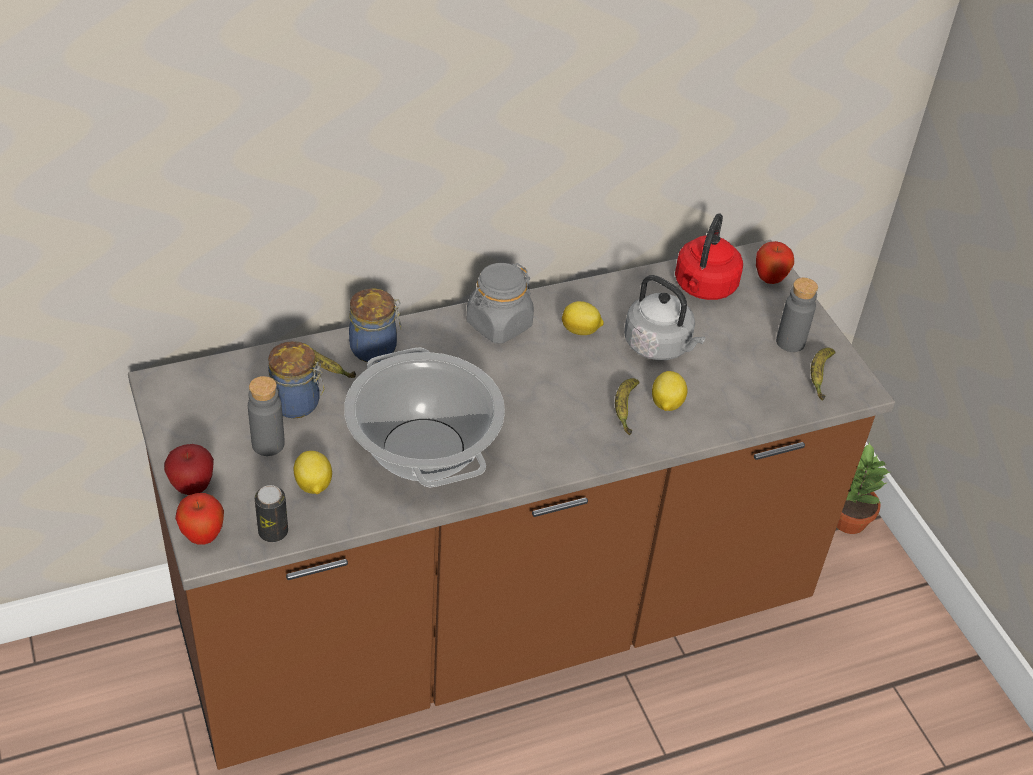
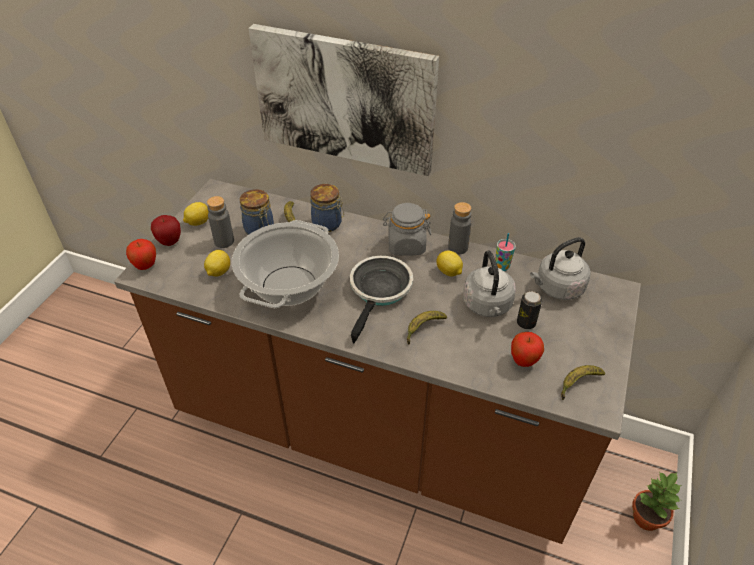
camera: 45 degrees right, 0 degrees up
can [254,485,288,542] -> can moved to [517,291,542,329]
lemon [652,371,687,411] -> lemon moved to [183,202,209,226]
red kettle [675,213,743,300] -> grey kettle [530,237,591,300]
apple [756,241,794,284] -> apple moved to [511,332,544,367]
grey bottle [776,278,818,352] -> grey bottle moved to [448,202,472,254]
none -> picture [248,24,439,176]
none -> frying pan [350,256,413,343]
none -> cup [495,233,516,271]

